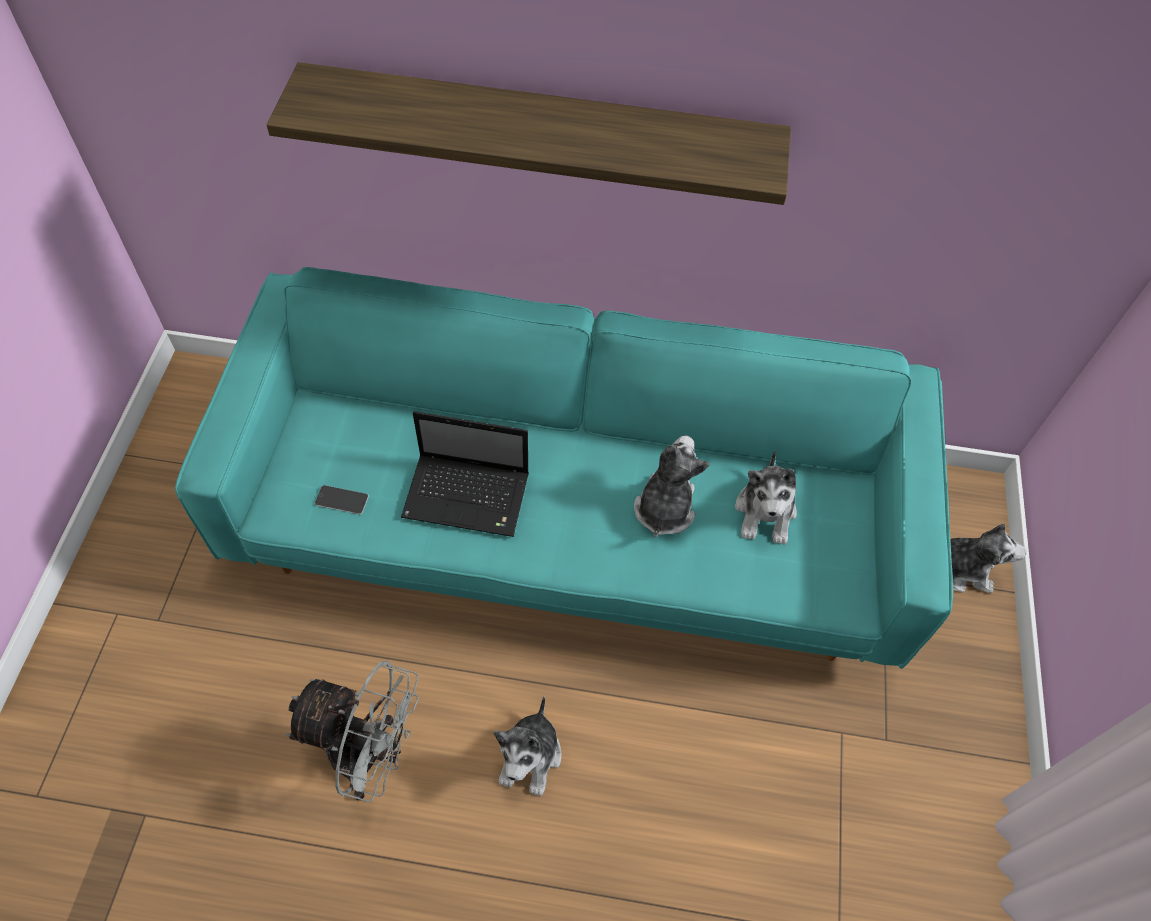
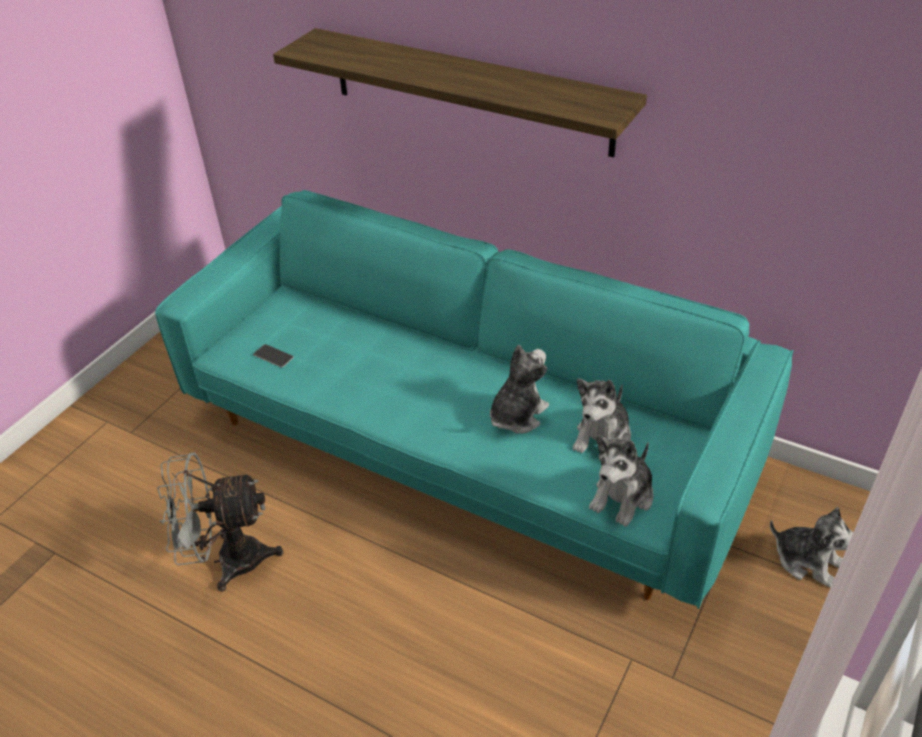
camera: 25 degrees right, 15 degrees down
grey fan [285,661,419,802] -> grey fan turned 135 degrees clockwise [157,453,283,592]
laptop [401,411,529,537] -> none
plush toy [494,696,561,797] -> plush toy moved to [589,435,654,527]

